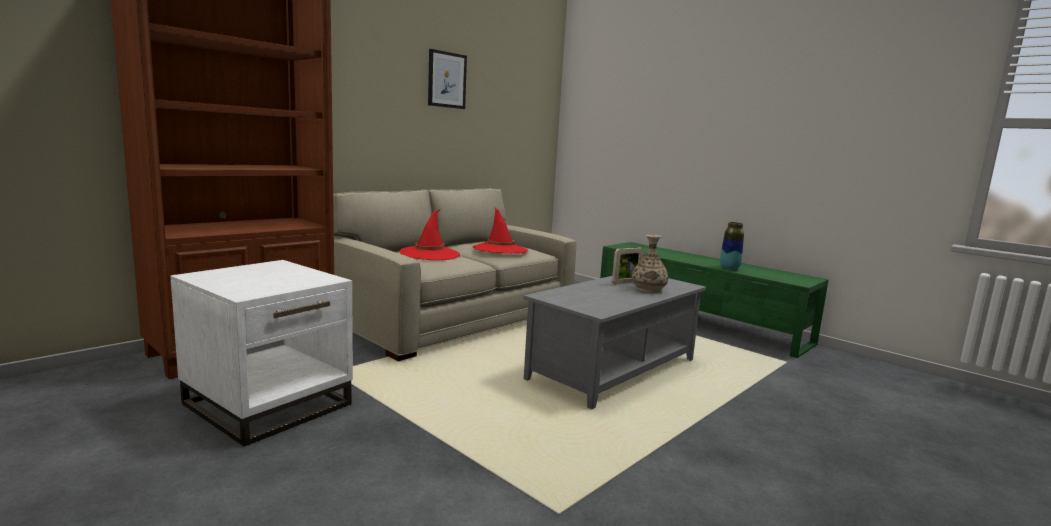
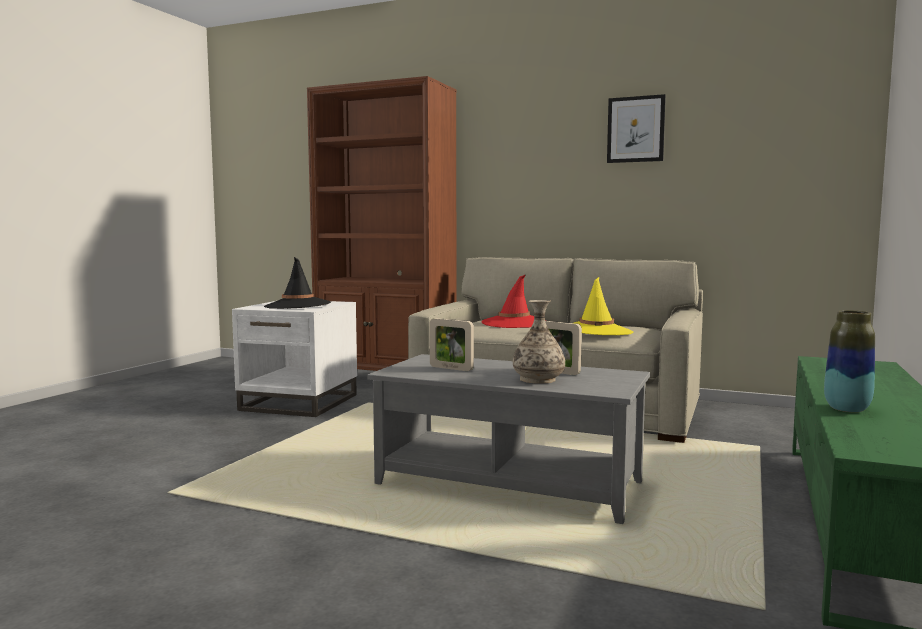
camera: 70 degrees right, 5 degrees down
red hat [473,207,528,253] -> yellow hat [574,277,633,335]
none -> black hat [264,257,331,309]
none -> picture frame [429,318,474,371]

